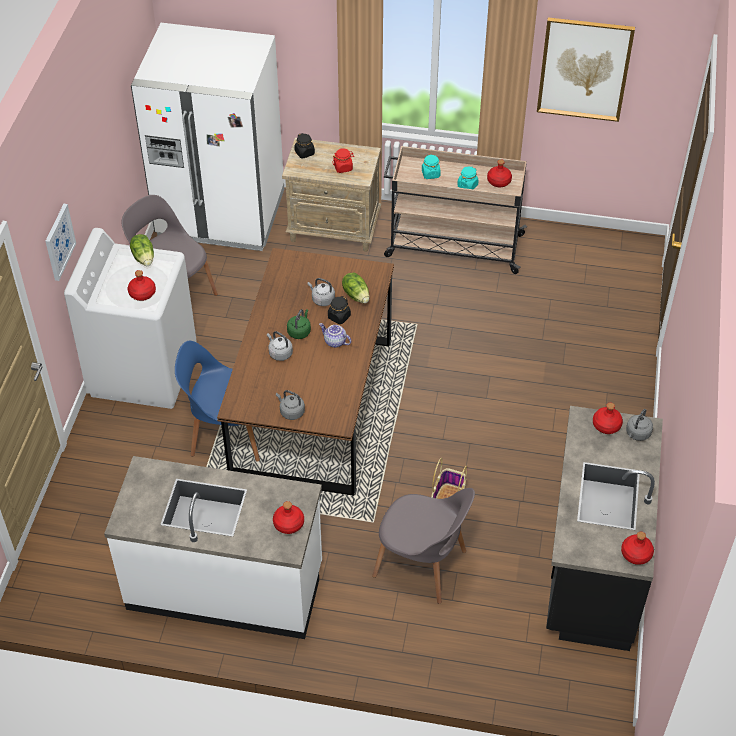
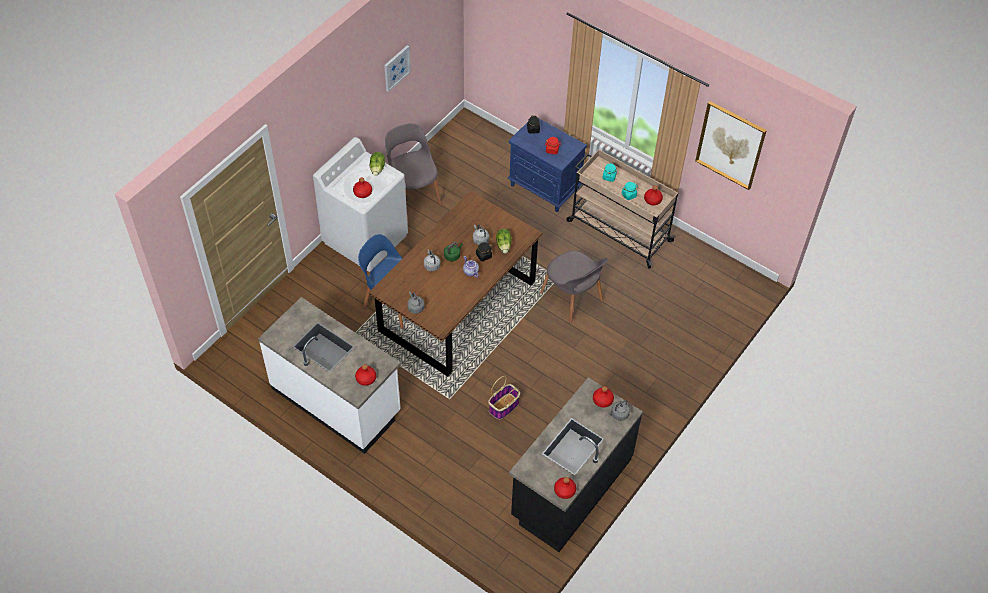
camera: 25 degrees right, 5 degrees up
picture [45,204,76,281] -> picture moved to [384,45,411,92]
white fridge [131,23,284,251] -> none
beige nightstand [282,138,381,252] -> blue nightstand [507,119,587,212]
grey chair [372,488,475,604] -> grey chair moved to [540,251,609,323]

